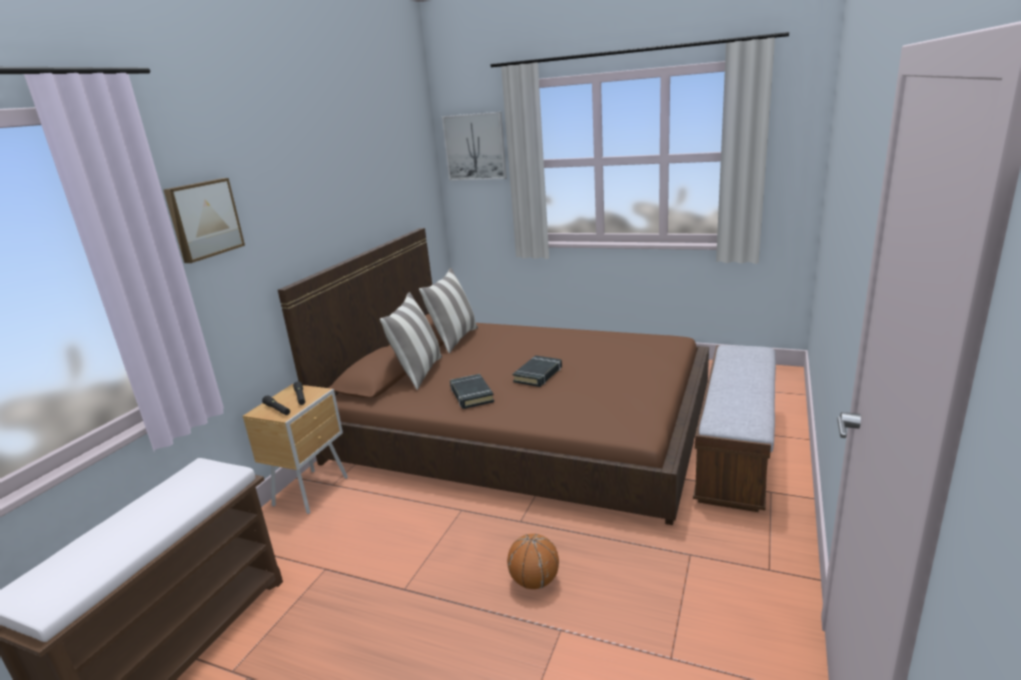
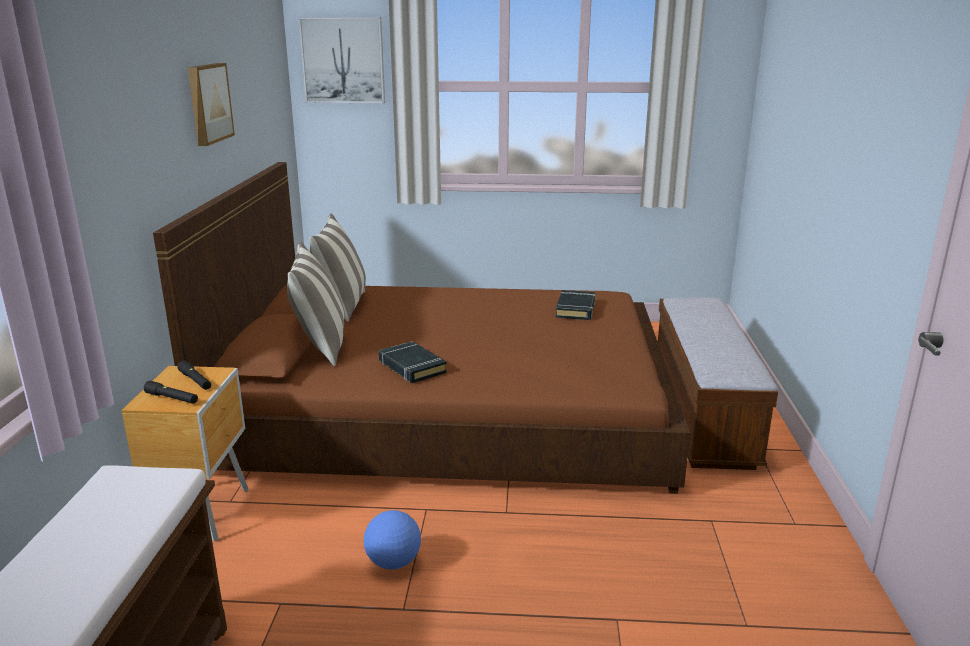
camera: 20 degrees left, 0 degrees up
picture [163,178,245,263] -> picture moved to [188,63,235,146]
basketball [507,534,559,589] -> none
black book [513,355,562,387] -> black book moved to [556,290,596,320]
none -> football [364,510,421,569]

